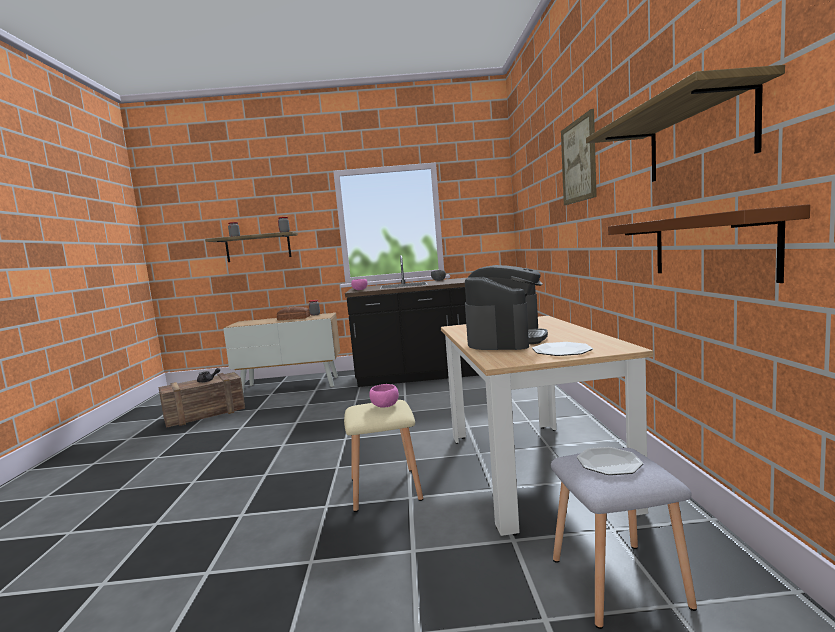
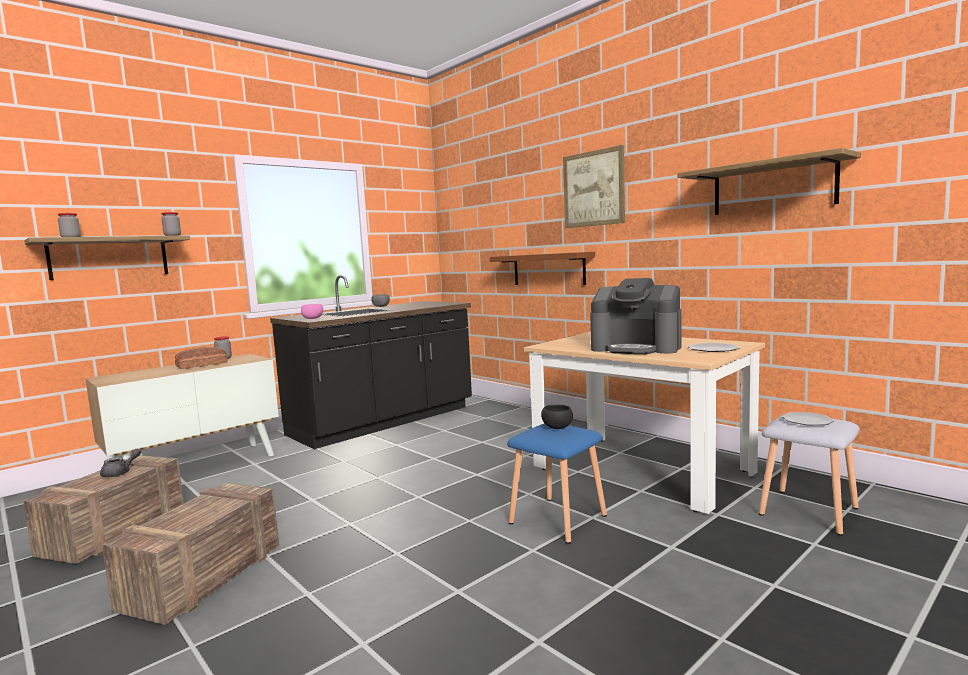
camera: 40 degrees left, 0 degrees up
beige stool [344,400,423,512] -> blue stool [507,424,607,544]
pink bowl [369,384,399,408] -> black bowl [541,405,573,429]
coffee machine [465,265,548,350] -> coffee machine turned 135 degrees clockwise [590,278,681,354]
brown shelf [608,204,810,283] -> brown shelf moved to [490,252,595,285]
none -> crate [102,483,279,625]

